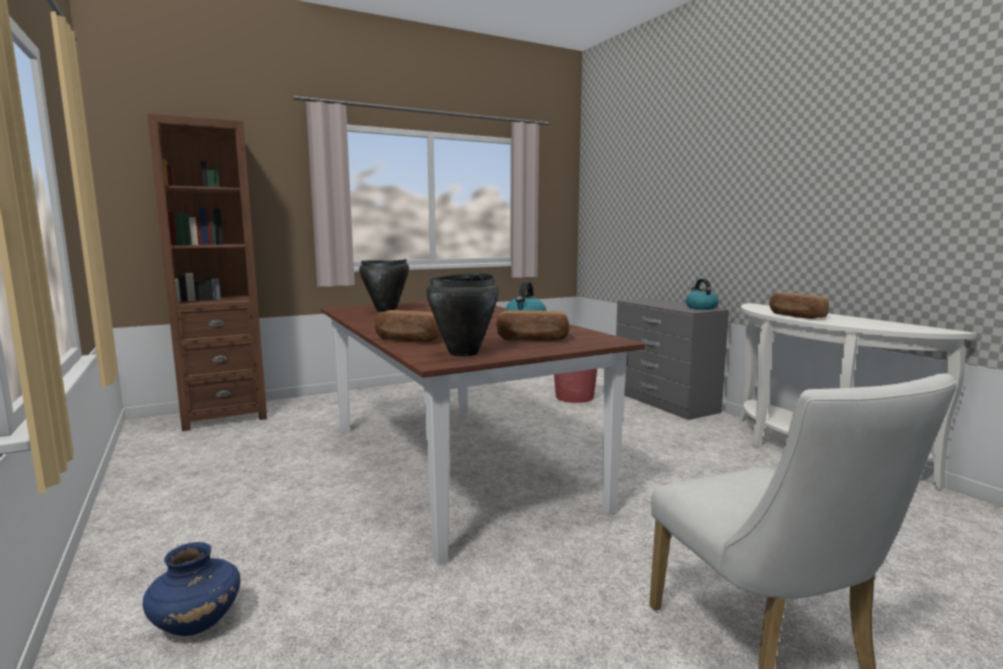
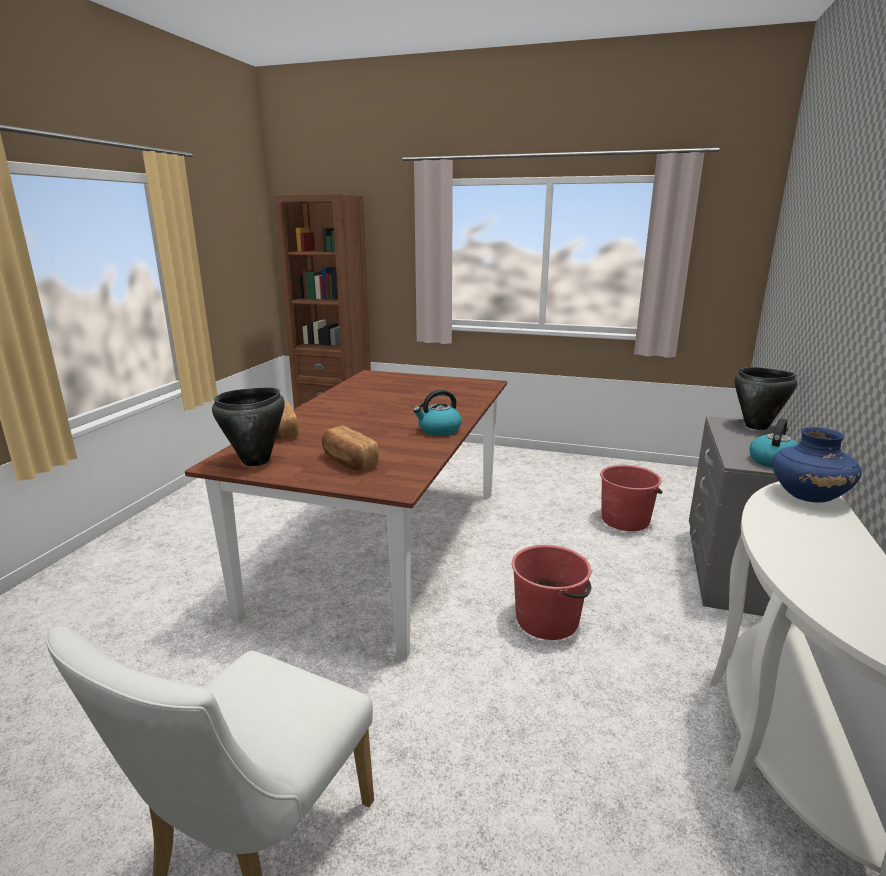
camera: 45 degrees right, 10 degrees up
blue vase [143,542,240,636] -> blue vase moved to [772,427,862,503]
black cooking pot [359,259,409,312] -> black cooking pot moved to [735,367,797,430]
bread [769,292,829,319] -> none
none -> red bucket [512,545,592,640]

